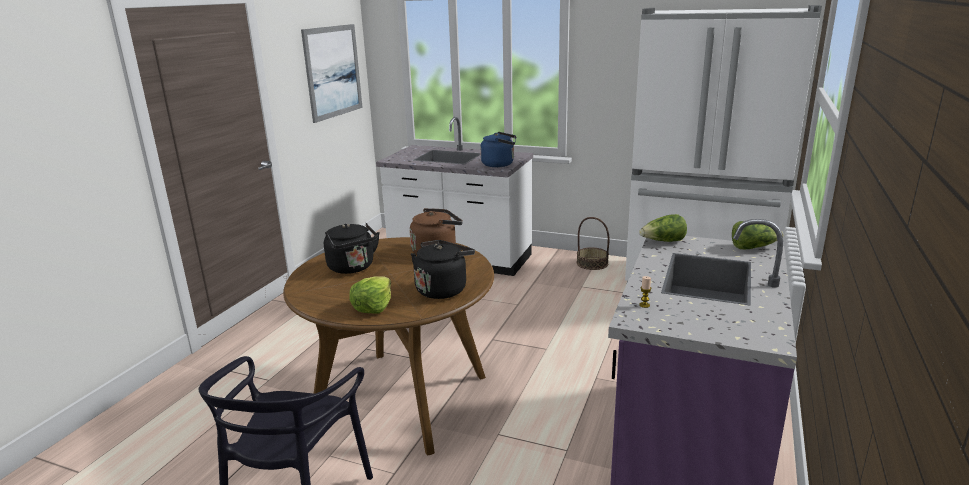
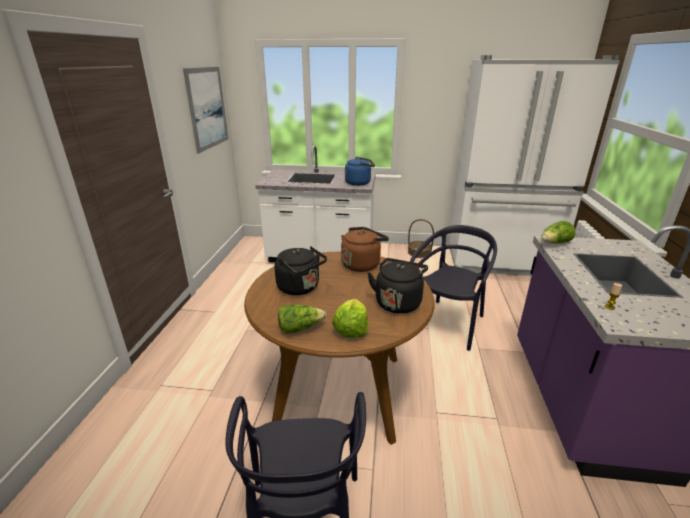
camera: 15 degrees left, 5 degrees up
lettuce [732,221,784,249] -> lettuce moved to [278,304,326,334]
none -> black chair [410,225,497,351]

